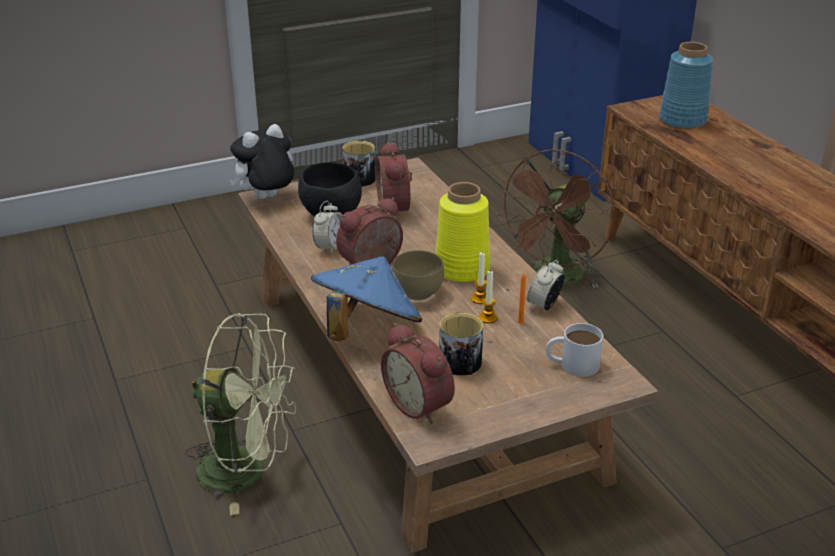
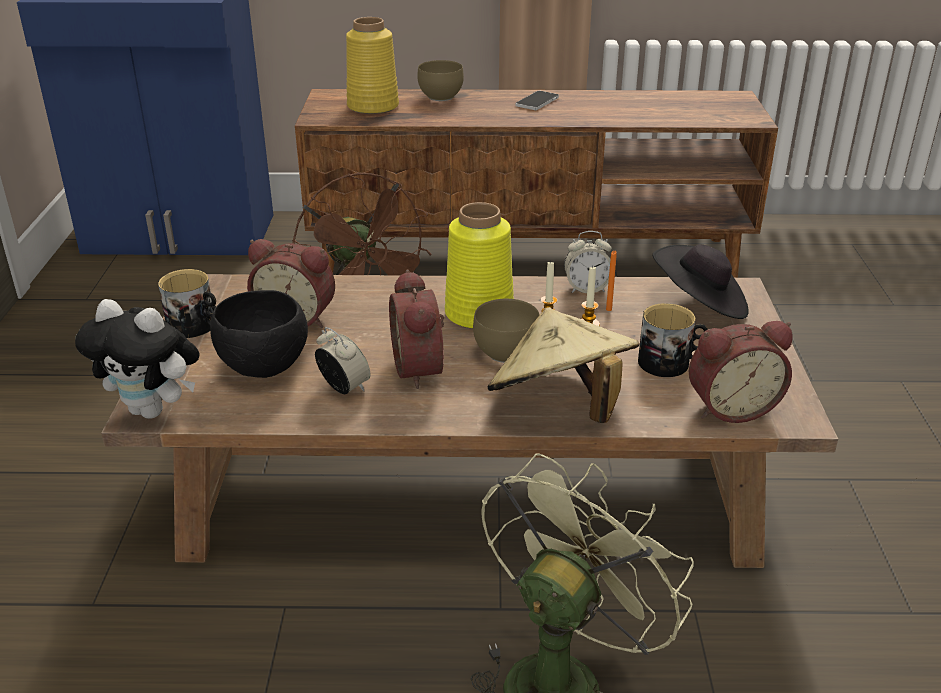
camera: 65 degrees left, 0 degrees up
plush toy [229,124,294,199] -> plush toy turned 60 degrees counterclockwise [75,299,200,419]
blue hat [311,256,422,341] -> beige hat [488,307,639,423]
alarm clock [527,259,565,310] -> alarm clock turned 60 degrees counterclockwise [564,231,612,293]
white mug [546,323,603,377] -> black hat [652,244,749,319]
blue vase [659,42,713,129] -> yellow vase [346,17,399,115]
none -> brown bowl [417,60,464,101]
none -> phone [515,91,559,110]

